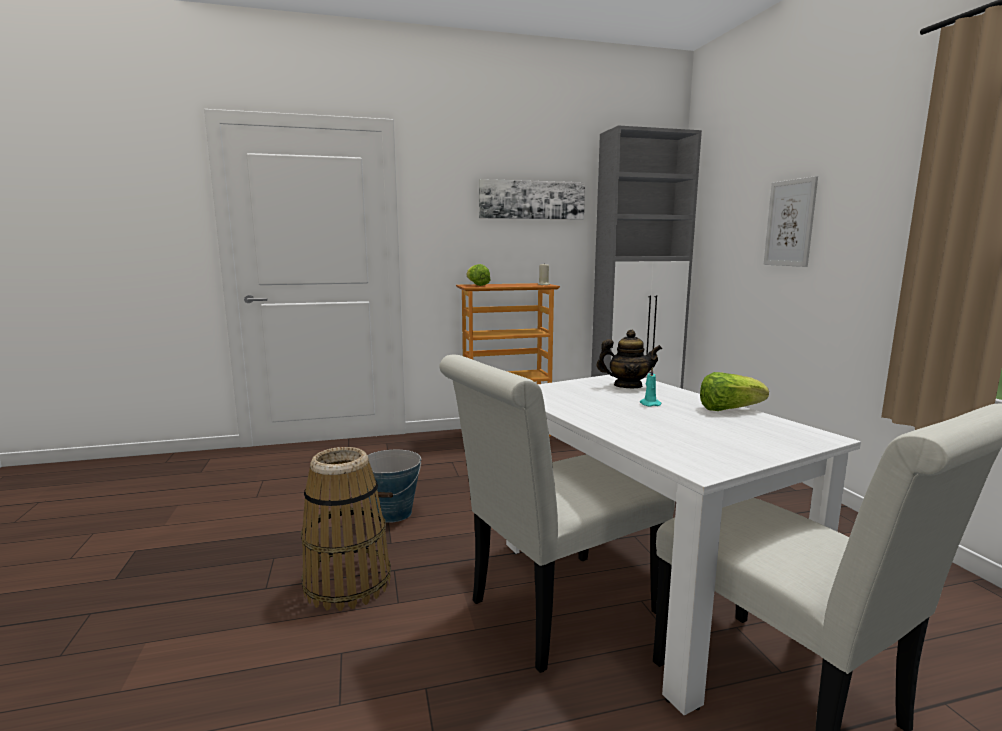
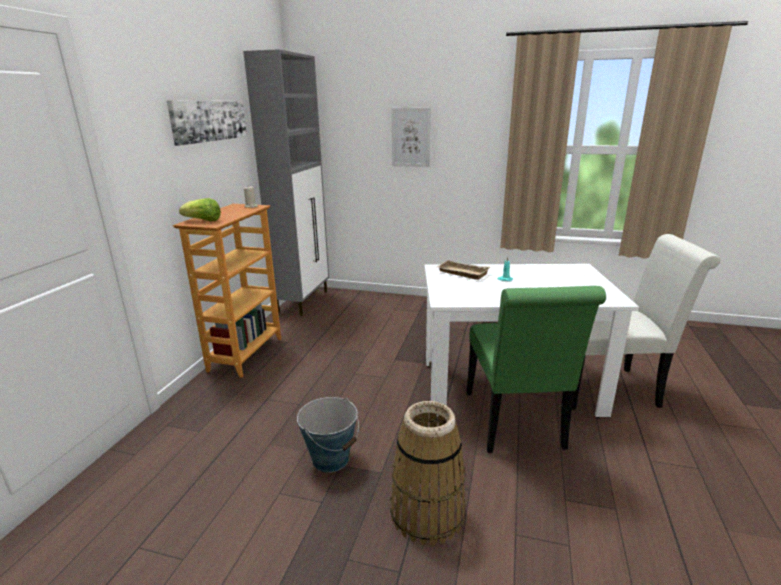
camera: 60 degrees left, 10 degrees up
white chair [439,355,675,673] -> green chair [466,286,606,453]
teapot [597,330,662,388] -> beige tray [437,260,490,280]
lettuce [700,372,769,411] -> none

